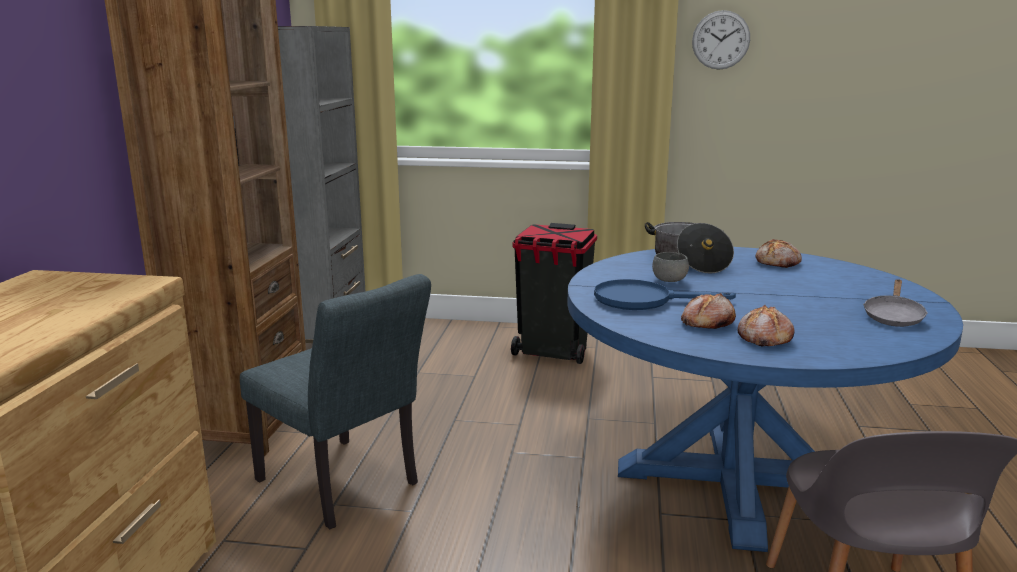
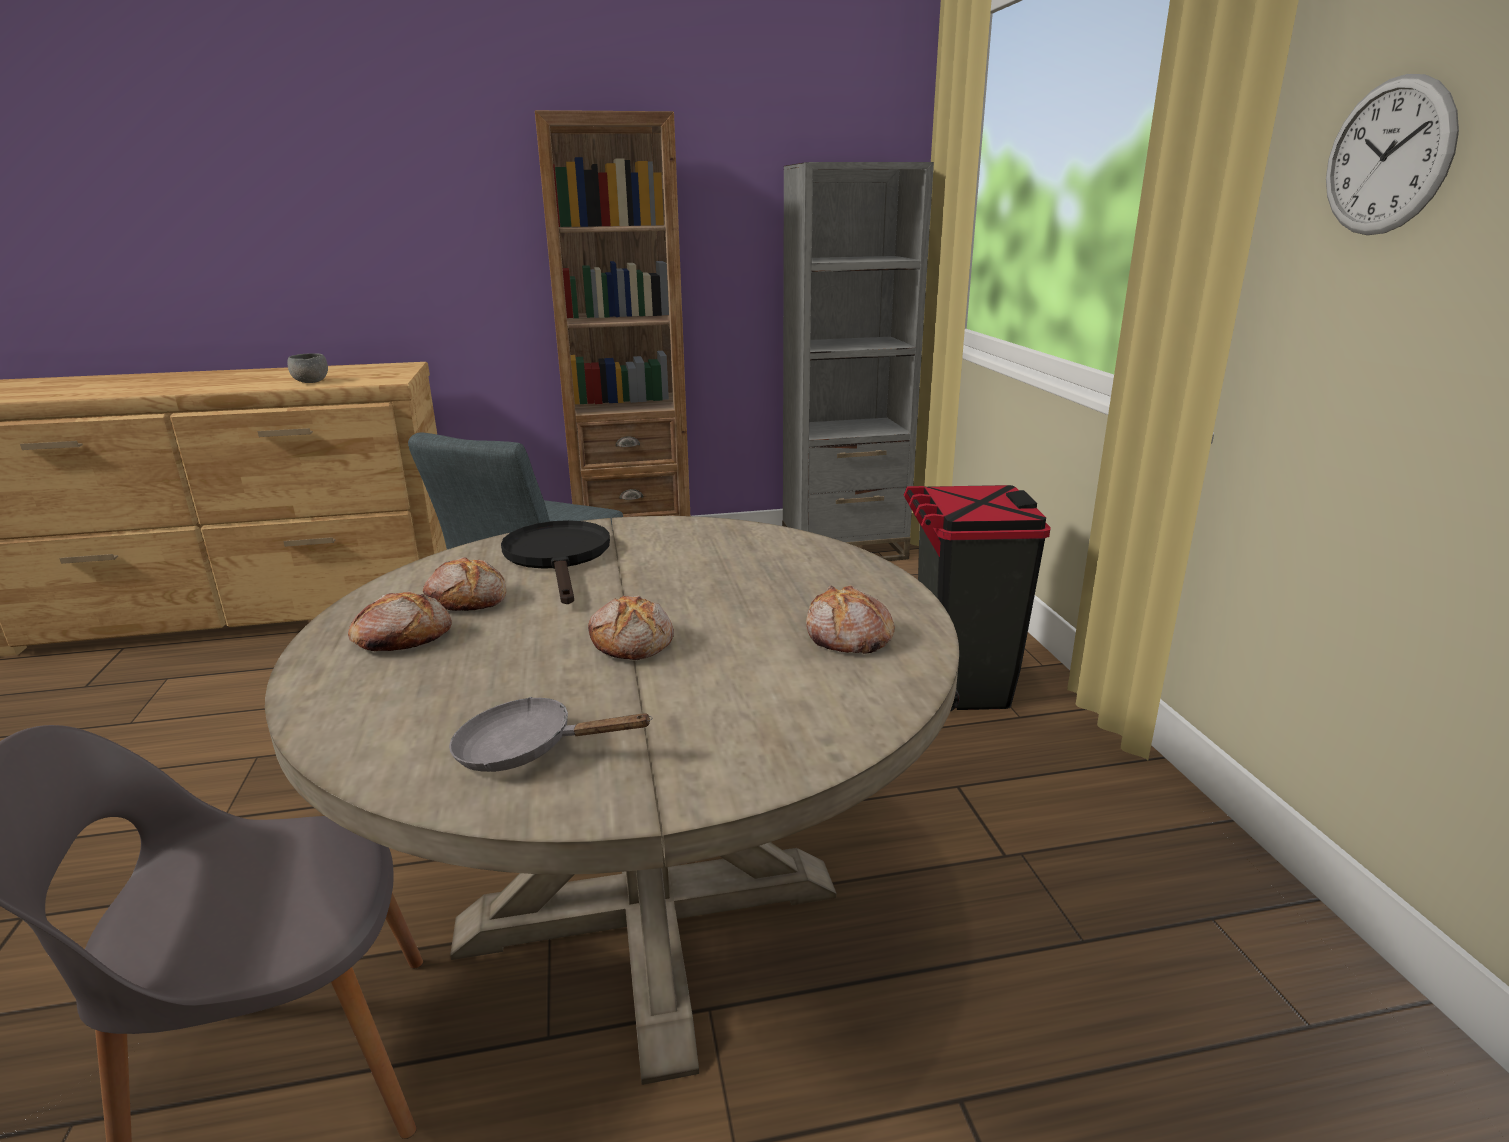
camera: 70 degrees right, 5 degrees up
blue dining table [568,247,963,552] -> beige dining table [265,516,959,1085]
blue frying pan [594,279,736,310] -> black frying pan [501,520,610,604]
cooking pot [645,222,734,274] -> none
grey bowl [652,252,689,282] -> grey bowl moved to [287,353,328,383]
none -> bread [588,596,674,660]

